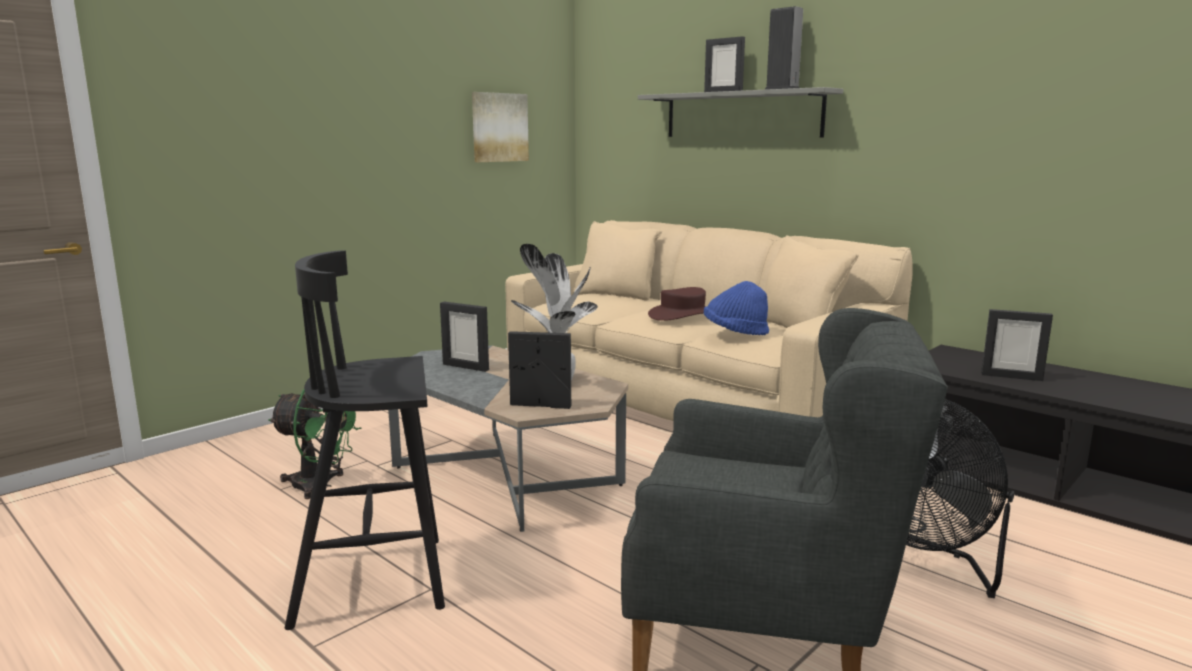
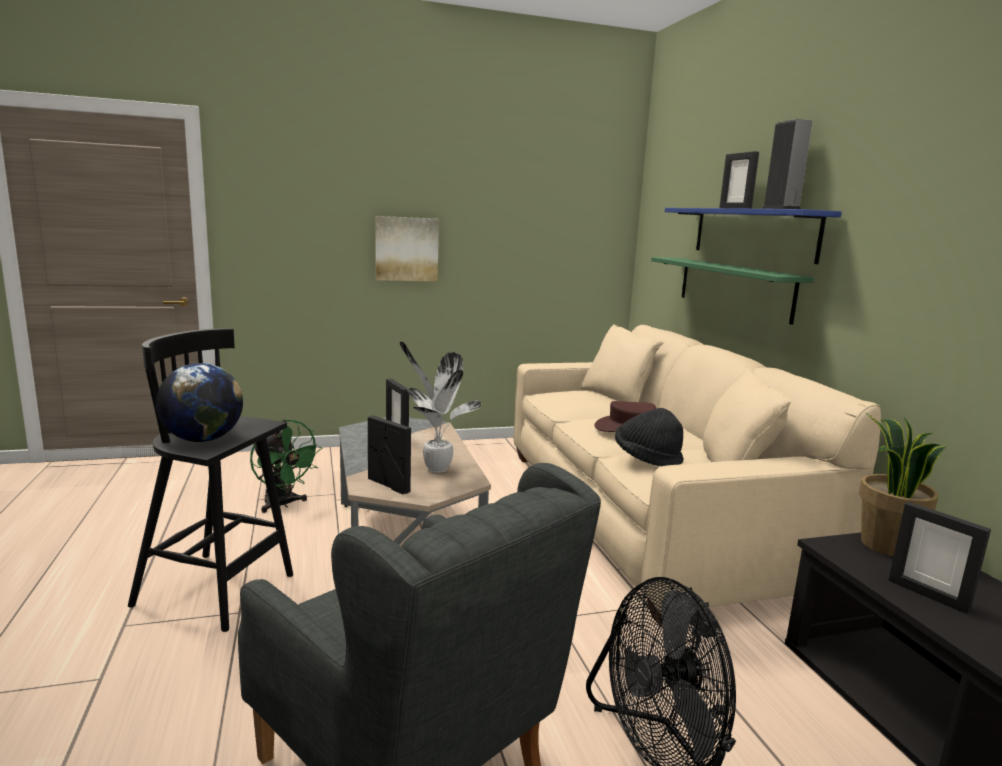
camera: 30 degrees right, 0 degrees up
picture [472,92,529,162] -> picture moved to [376,216,439,281]
grey shelf [638,87,843,137] -> blue shelf [665,208,842,264]
blue hat [704,281,769,335] -> black hat [615,408,683,466]
none -> globe [156,363,243,442]
none -> green shelf [651,257,814,325]
none -> potted plant [859,412,946,556]

